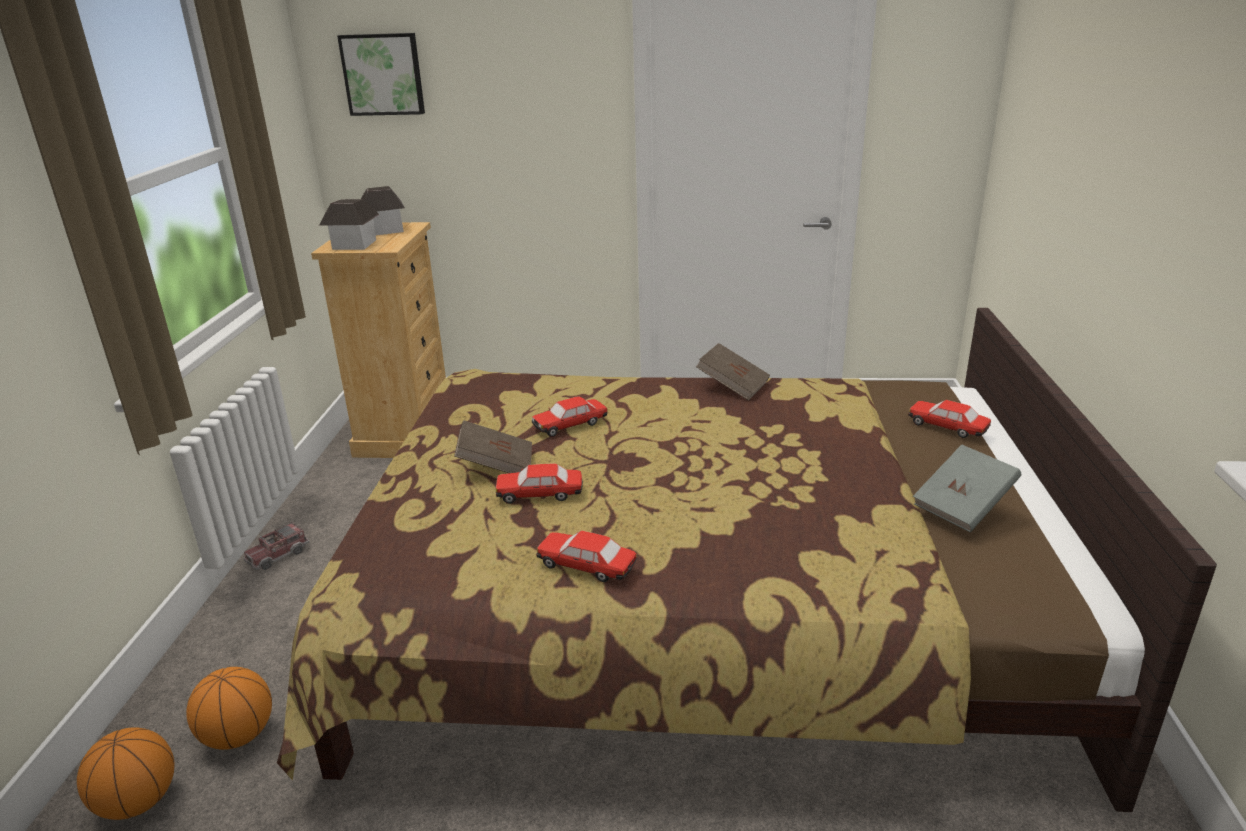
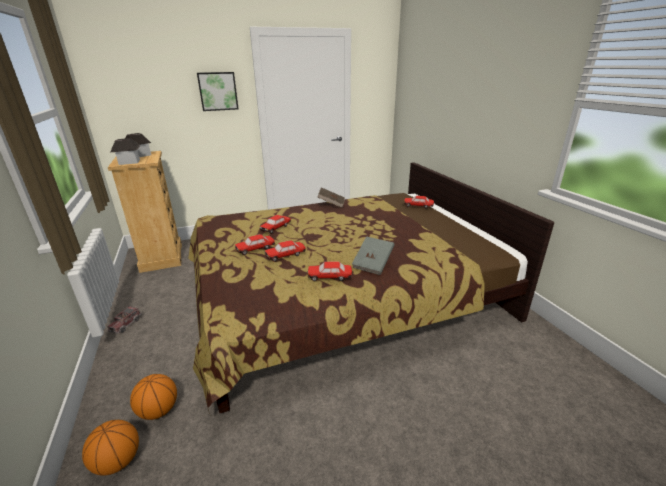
camera: 25 degrees left, 0 degrees up
picture [337,33,425,116] -> picture moved to [197,72,238,111]
brown book [454,420,532,473] -> toy car [235,234,275,255]
grey book [913,444,1021,532] -> grey book moved to [352,236,394,275]

